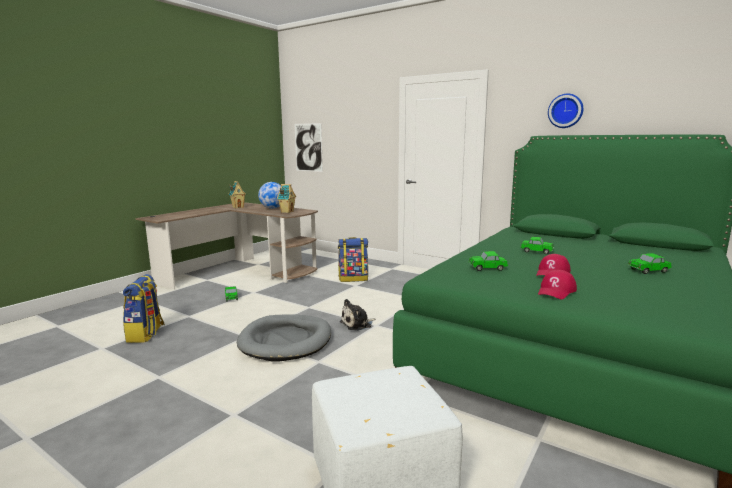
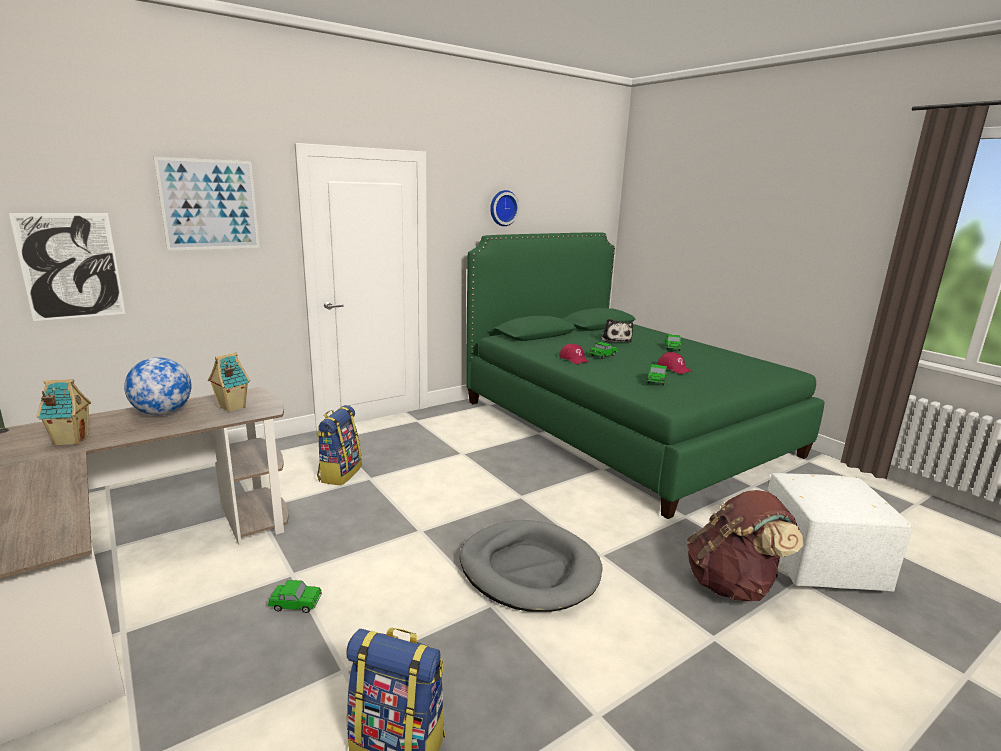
camera: 70 degrees left, 5 degrees up
plush toy [340,299,376,331] -> plush toy moved to [601,319,633,343]
red cap [538,270,577,299] -> red cap moved to [559,344,589,364]
none -> picture [154,157,260,251]
none -> brown backpack [687,490,803,601]

